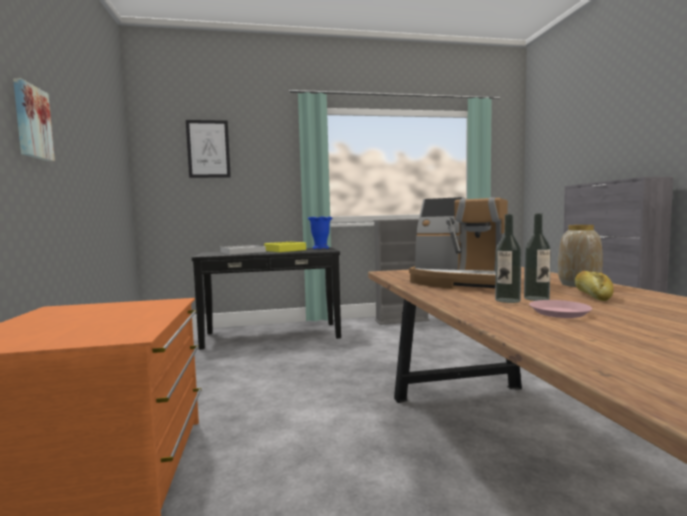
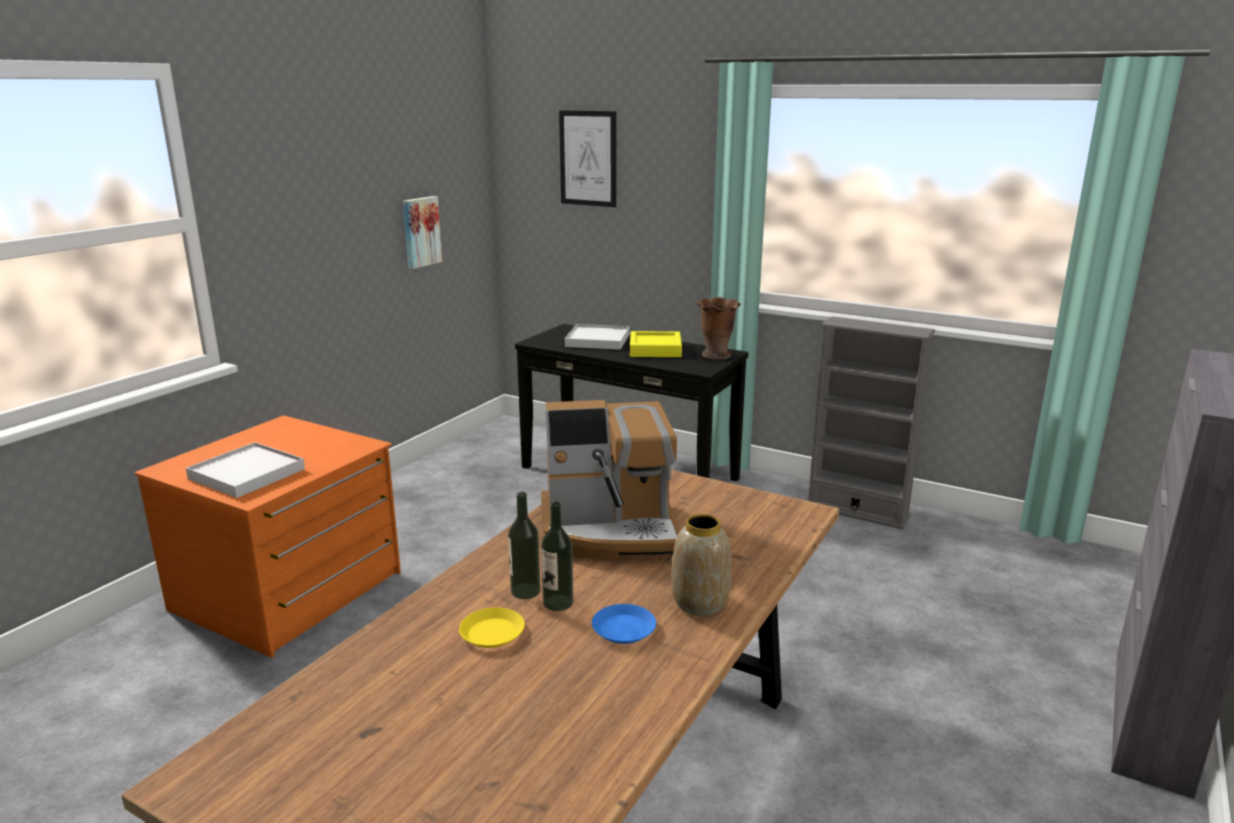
camera: 40 degrees right, 15 degrees up
picture [13,78,55,161] -> picture moved to [403,196,442,269]
blue vase [308,217,333,249] -> brown vase [697,297,741,360]
coffee machine [409,197,508,289] -> coffee machine turned 75 degrees counterclockwise [541,400,680,560]
pink plate [529,300,592,318] -> yellow plate [459,608,525,648]
bread [574,271,614,301] -> blue plate [592,604,656,644]
none -> white tray [186,442,305,498]

